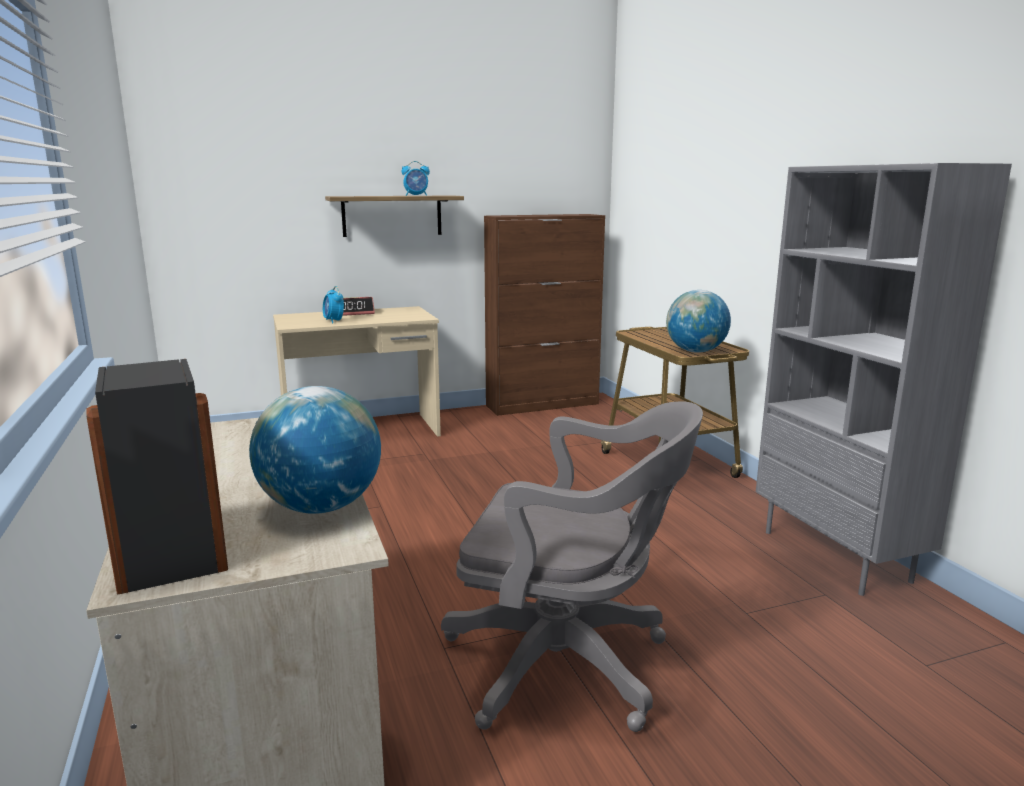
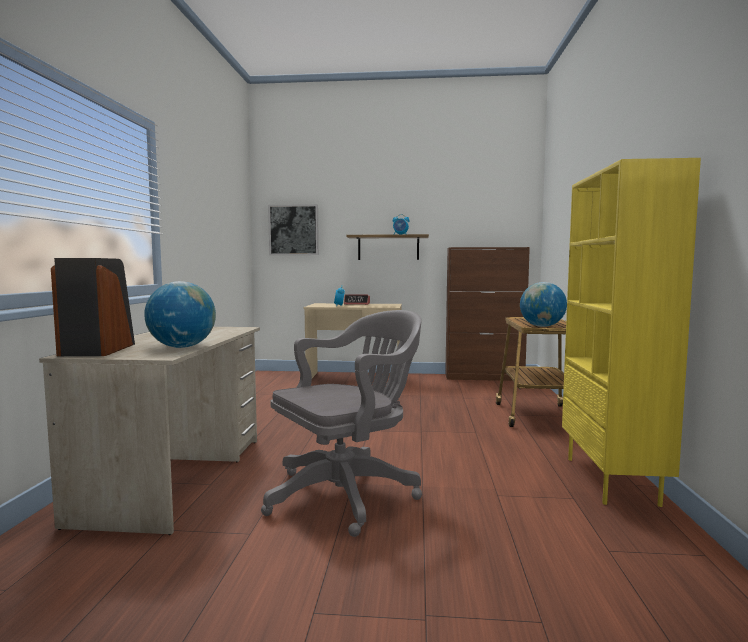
camera: 25 degrees right, 10 degrees down
grey office chair [441,402,703,732] -> grey office chair turned 75 degrees counterclockwise [261,310,422,537]
grey bookcase [756,163,1012,596] -> yellow bookcase [562,158,701,507]
none -> picture [268,204,319,255]

